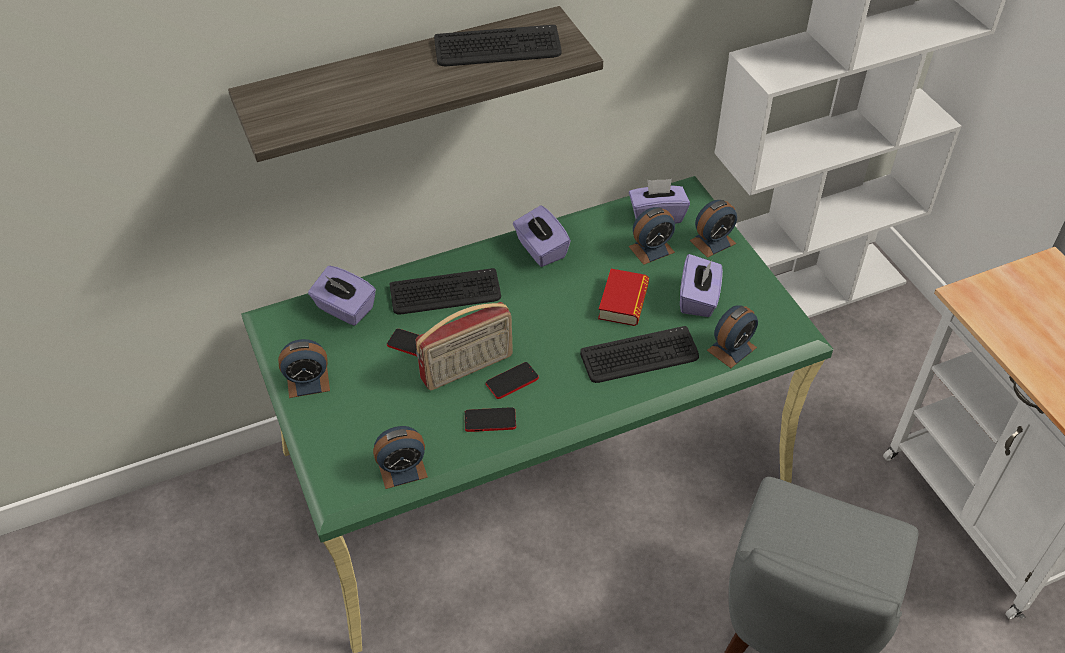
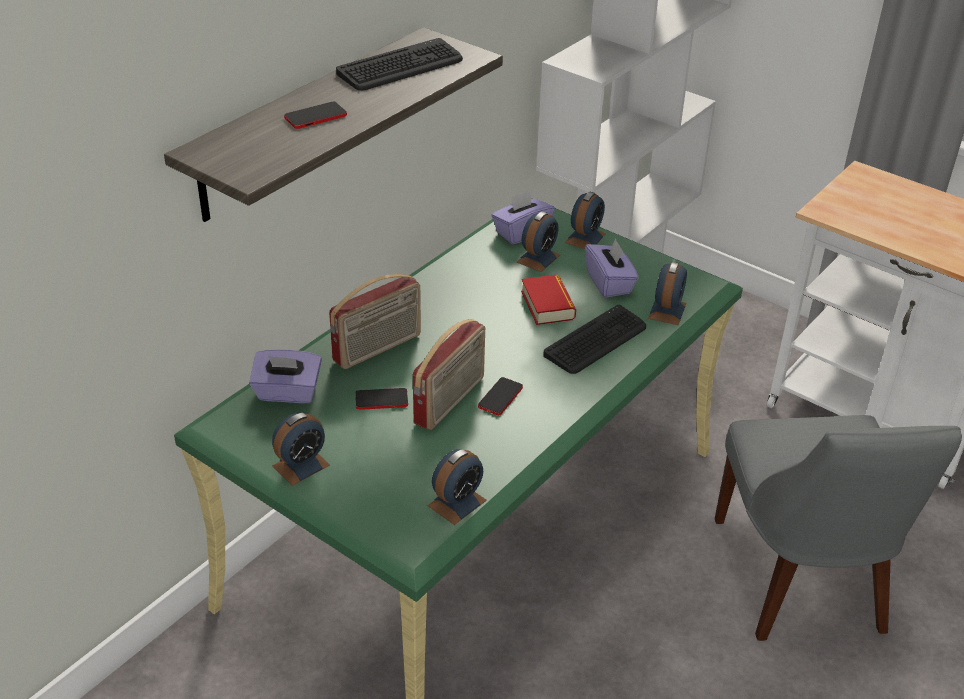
camera: 30 degrees left, 10 degrees down
keyboard [390,268,501,314] -> radio [329,274,421,369]
phone [465,407,516,432] -> phone moved to [284,102,347,129]
purple tissue box [513,205,571,267] -> none

